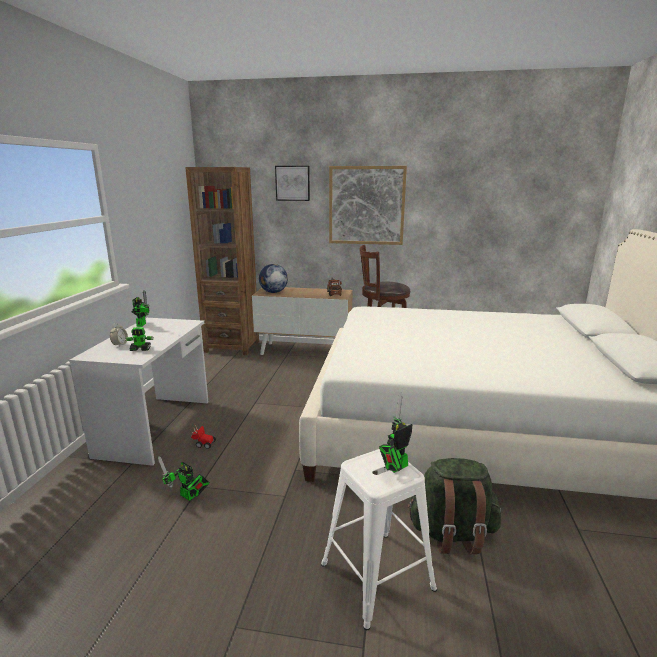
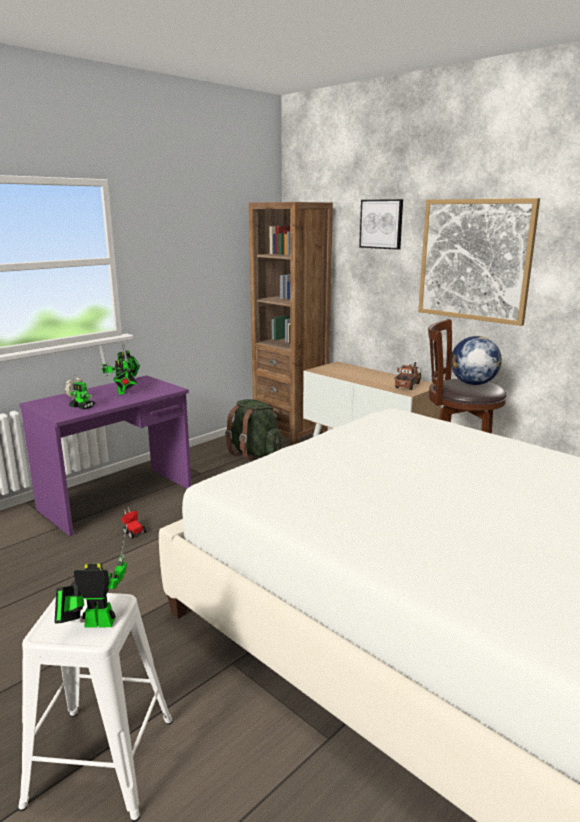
camera: 35 degrees right, 0 degrees up
white desk [69,318,208,466] -> purple desk [19,376,192,536]
toy robot [158,456,210,501] -> toy robot moved to [99,345,137,395]
globe [259,264,288,293] -> globe moved to [450,336,502,385]
green backpack [407,458,501,554] -> green backpack moved to [225,399,282,460]

